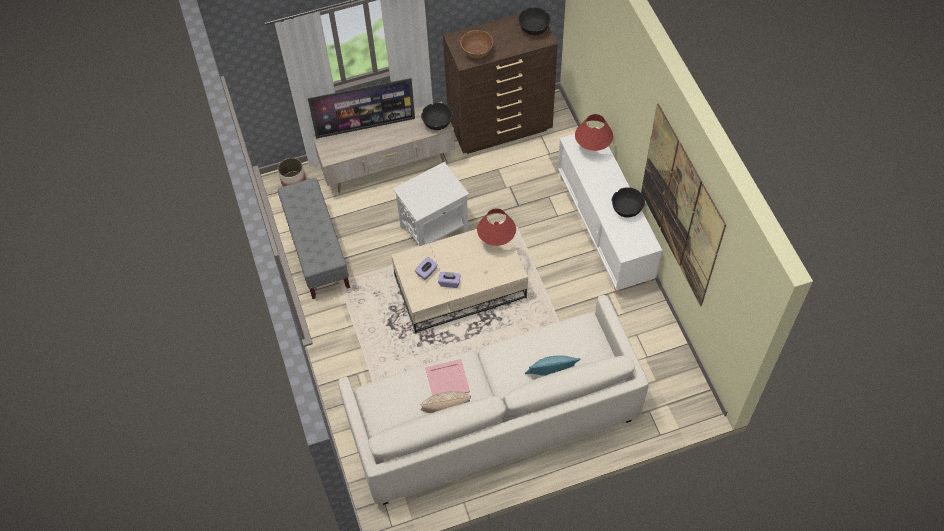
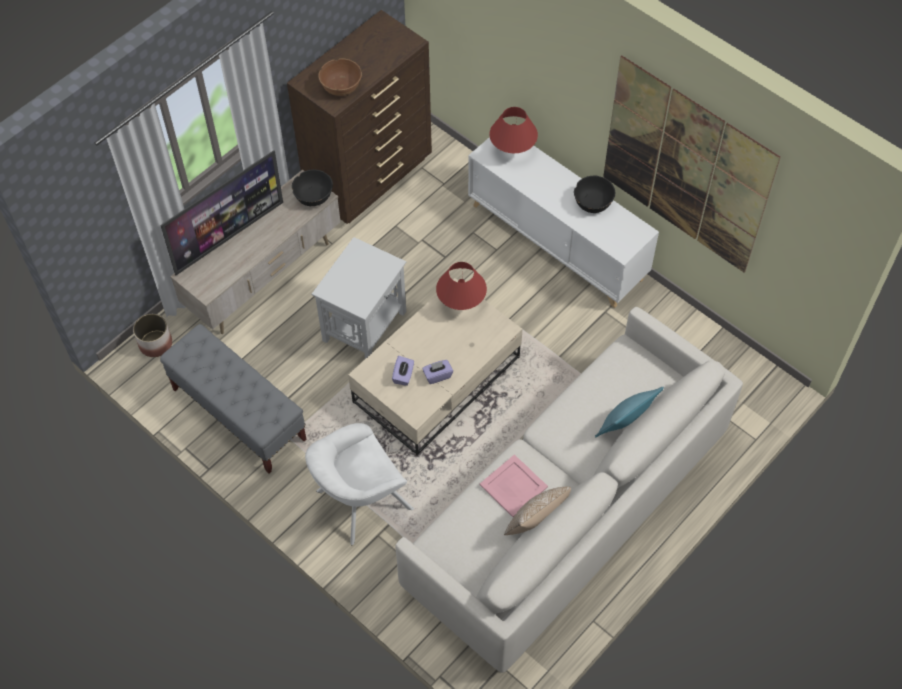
camera: 30 degrees left, 0 degrees up
black bowl [518,7,550,35] -> none
none -> white armchair [305,423,414,545]

